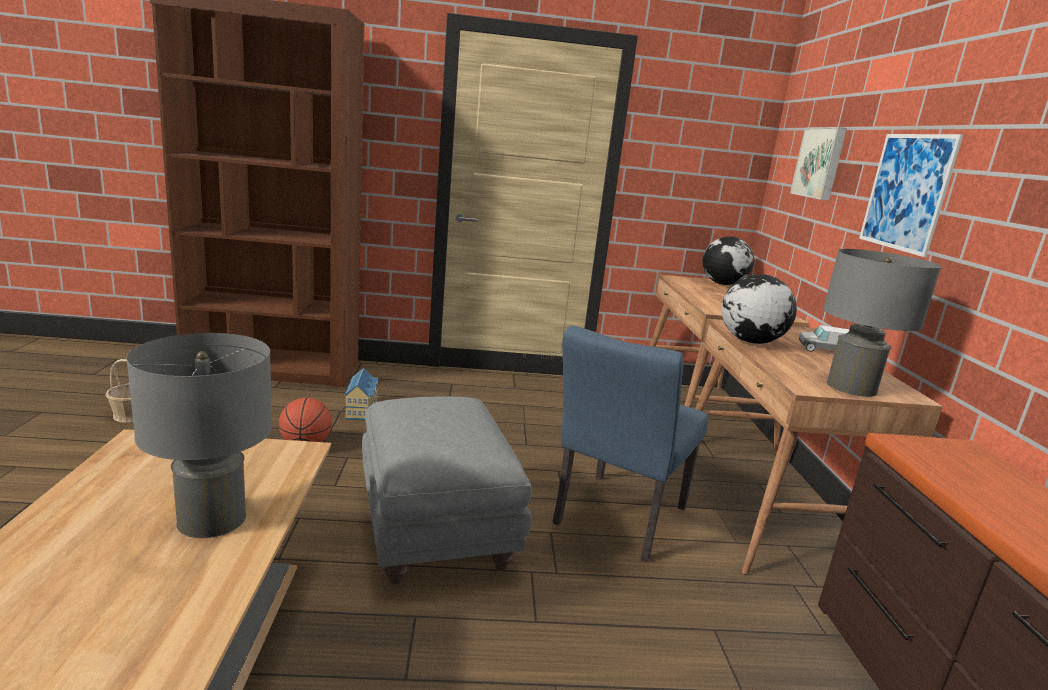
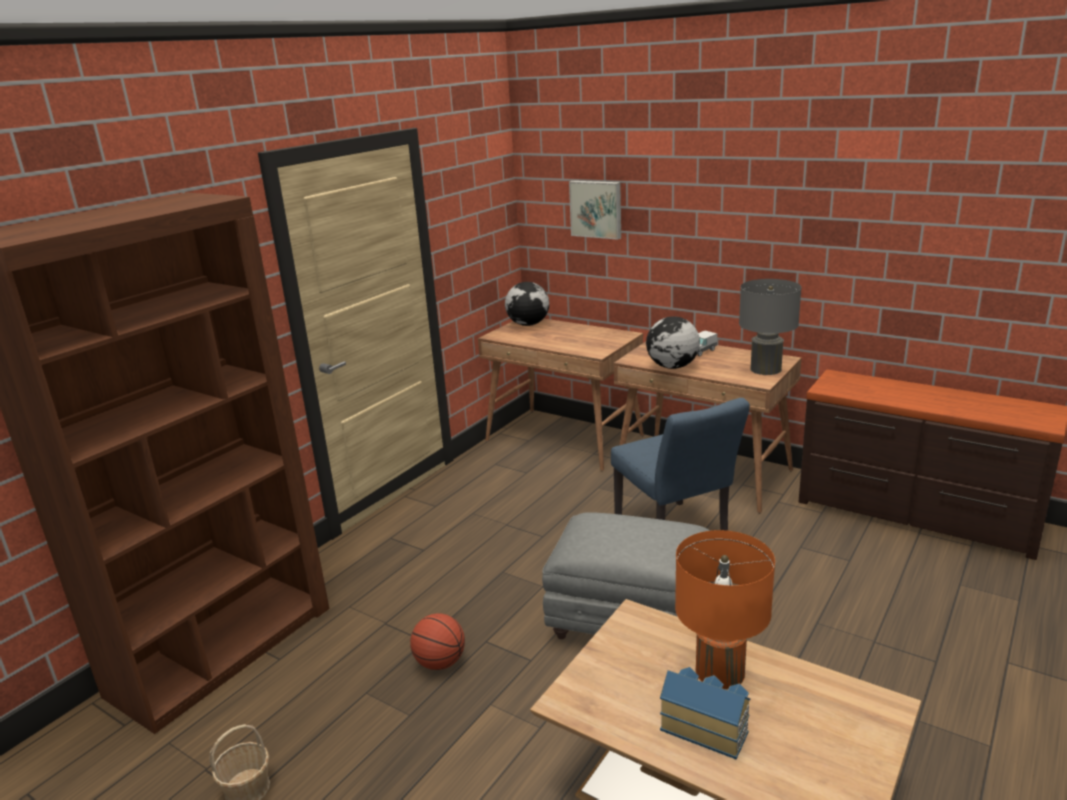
camera: 50 degrees left, 5 degrees up
grey table lamp [126,333,272,538] -> orange table lamp [675,530,775,689]
toy house [345,368,379,420] -> toy house moved to [660,667,751,759]
picture [859,134,963,257] -> none

